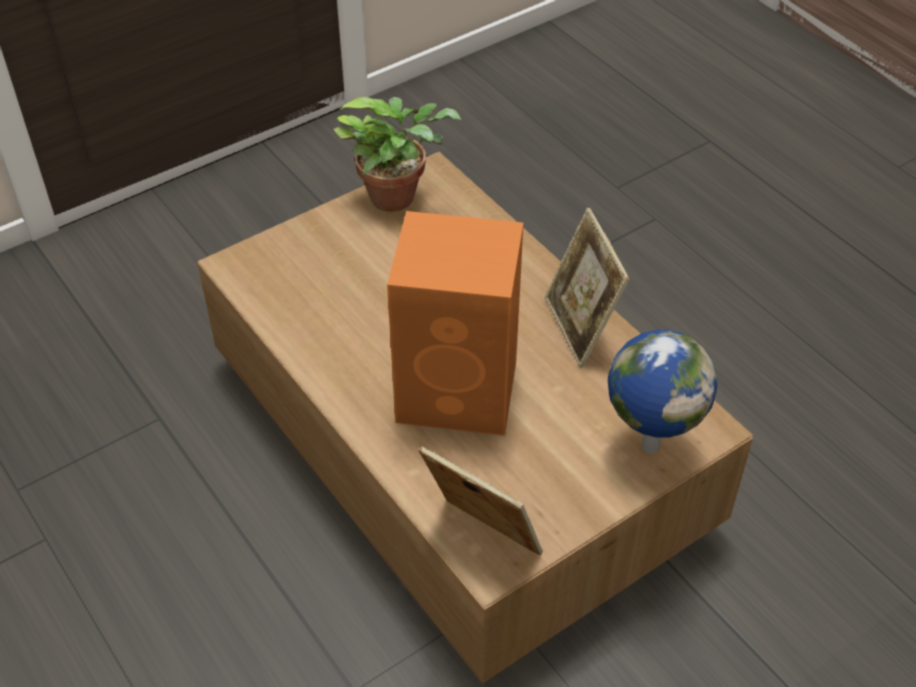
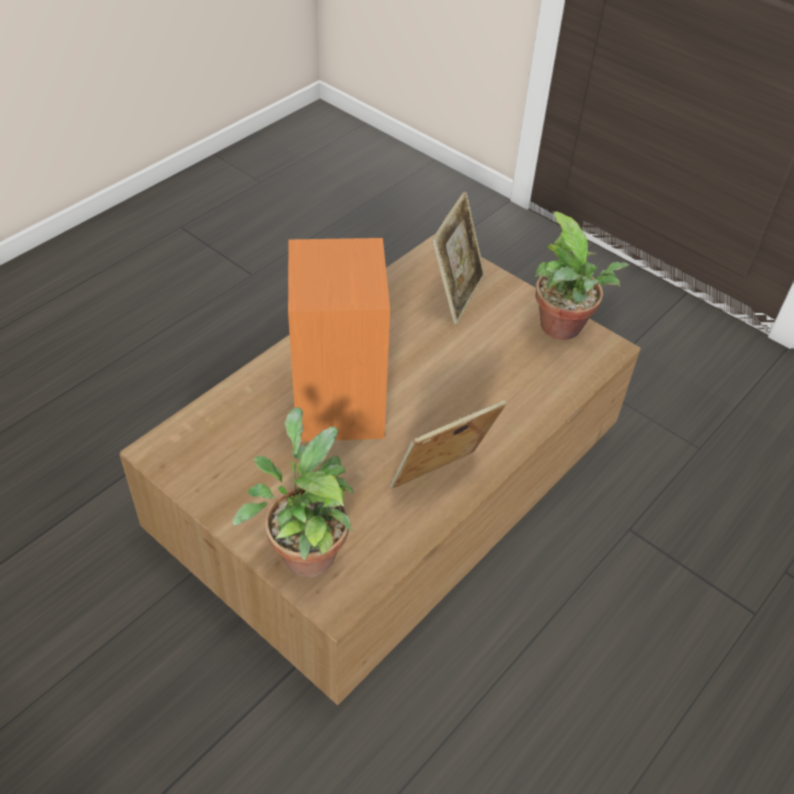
camera: 75 degrees right, 0 degrees up
picture frame [418,446,543,555] -> picture frame moved to [432,192,485,324]
globe [608,330,717,454] -> potted plant [233,407,354,577]

